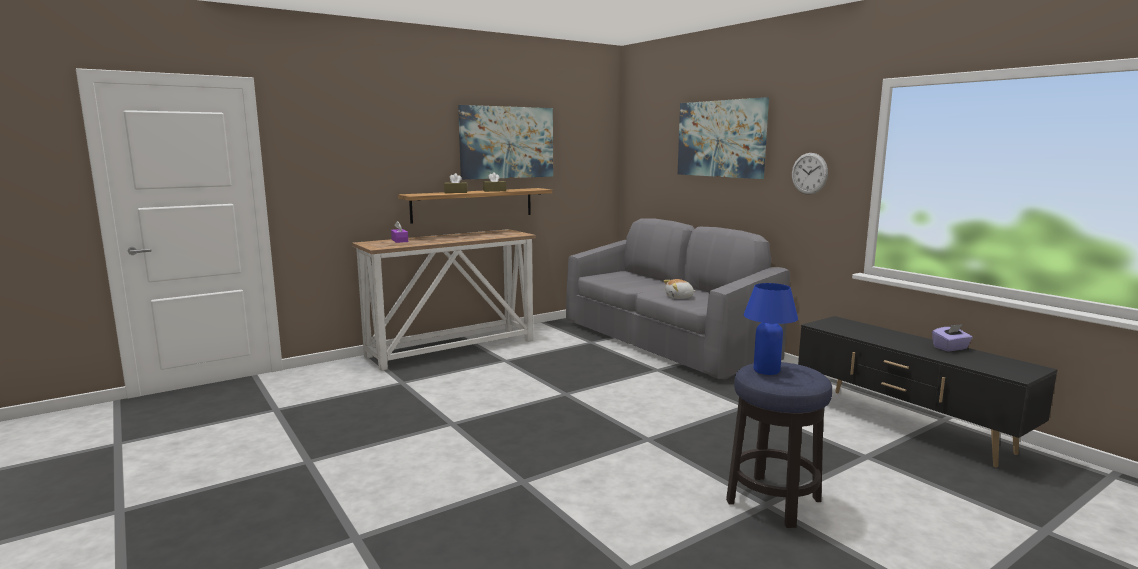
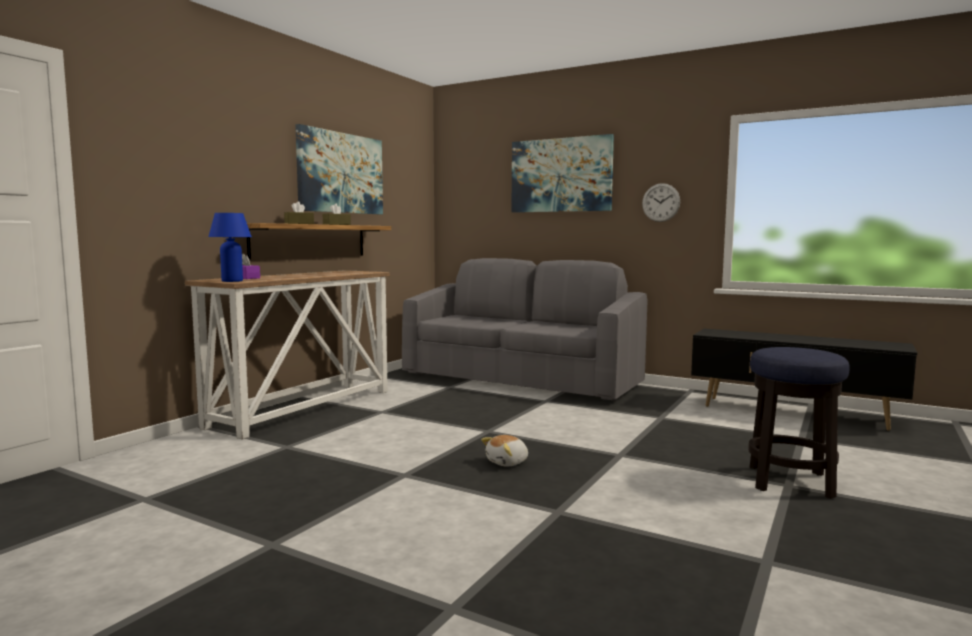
camera: 25 degrees left, 5 degrees down
plush toy [663,279,695,299] -> plush toy moved to [481,435,528,467]
blue table lamp [744,283,798,375] -> blue table lamp moved to [208,213,252,282]
purple tissue box [932,324,973,351] -> none

